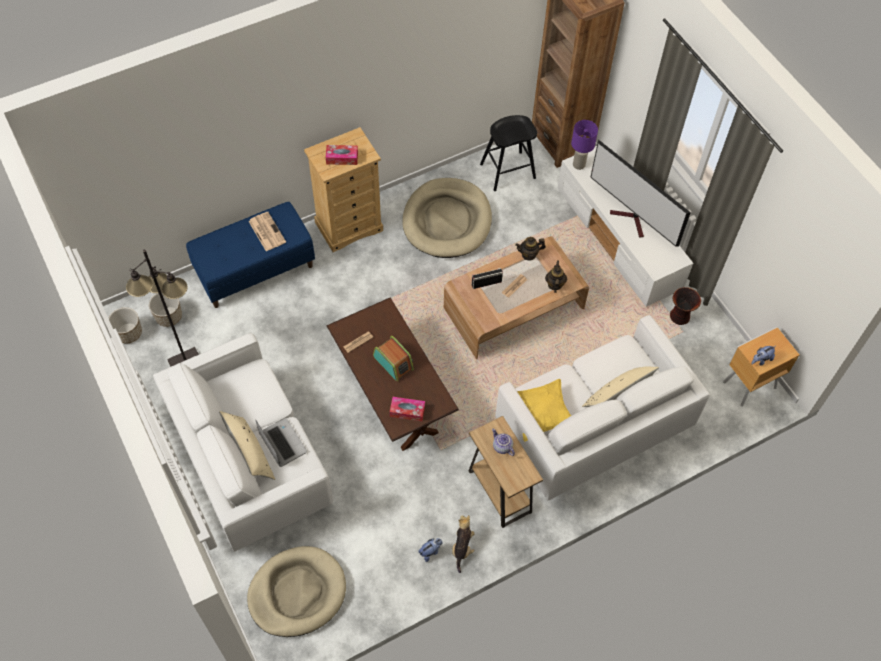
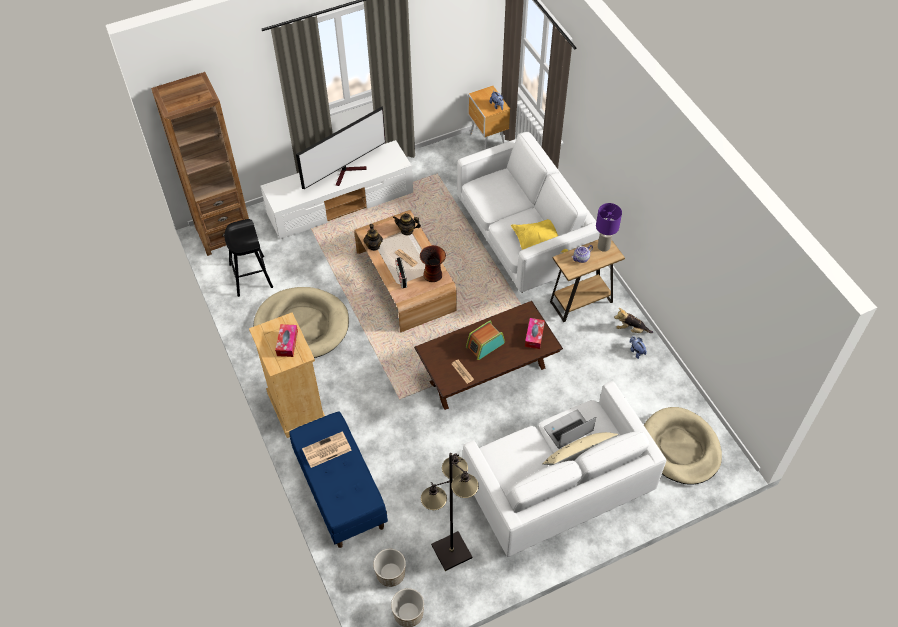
camera: 85 degrees left, 5 degrees down
purple table lamp [571,120,598,170] -> purple table lamp moved to [596,203,622,252]
beige pillow [582,366,659,407] -> none
vase [670,287,701,325] -> vase moved to [420,245,446,282]

